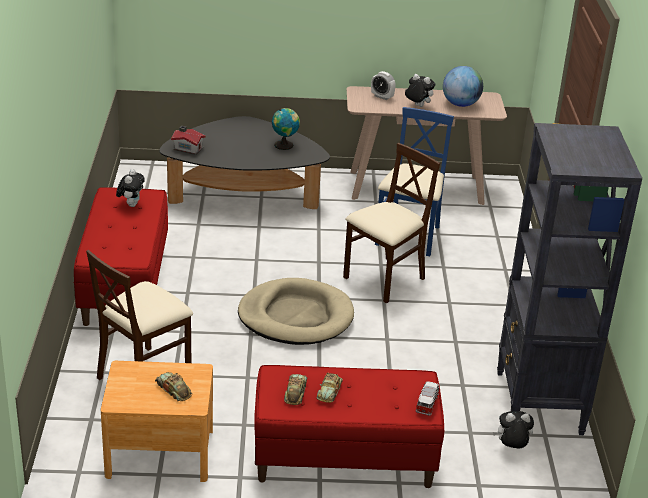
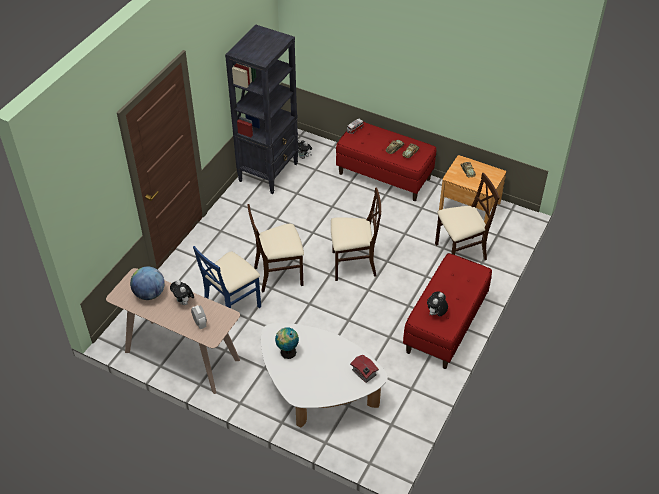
camera: 150 degrees left, 15 degrees up
black coffee table [159,116,330,209] -> white coffee table [261,323,388,428]
beige dog bed [238,278,354,345] -> beige chair [331,187,381,281]

